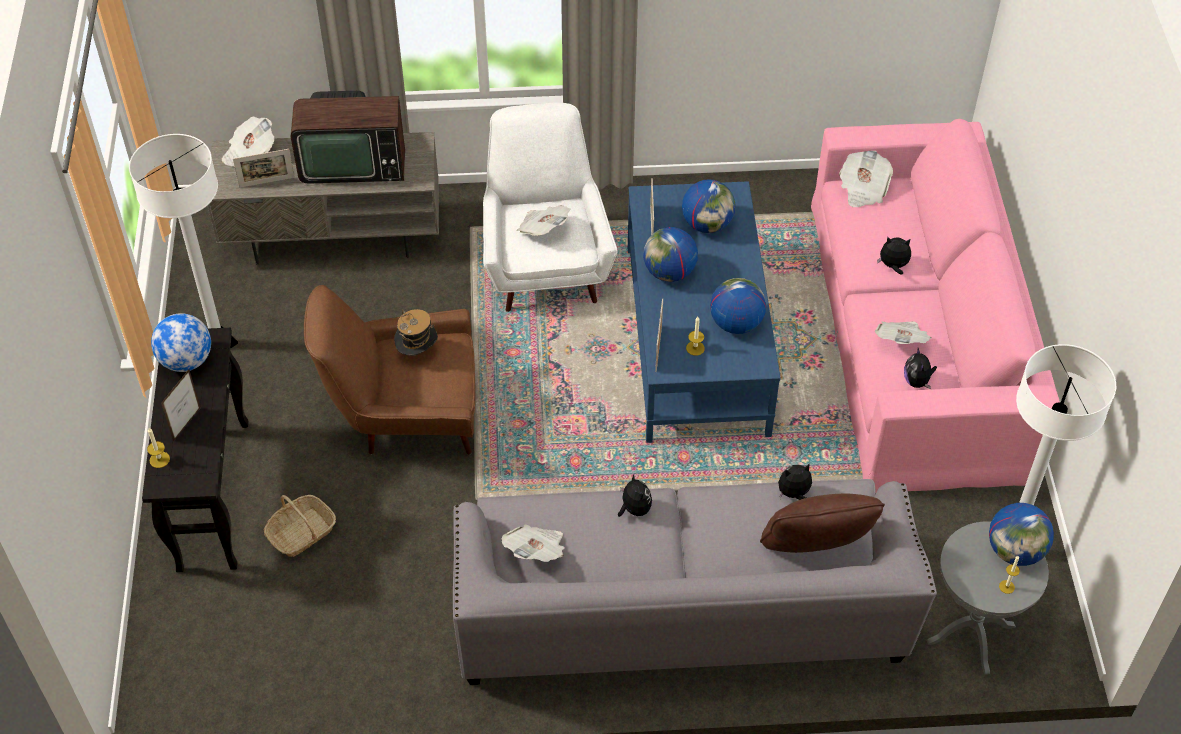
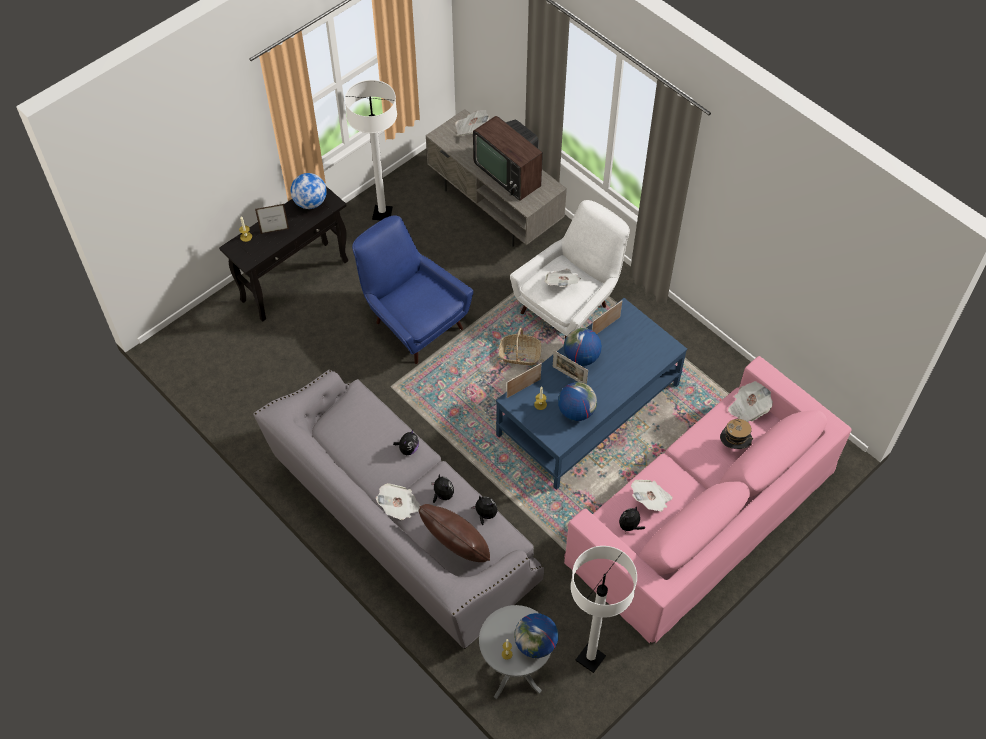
camera: 50 degrees right, 5 degrees up
picture frame [233,149,295,188] -> picture frame moved to [553,350,588,384]
basket [264,495,336,557] -> basket moved to [499,328,541,366]
brown armchair [304,285,475,454] -> blue armchair [352,215,473,364]
hat [394,309,438,356] -> hat moved to [720,417,753,449]
newspaper [502,525,565,562] -> newspaper moved to [376,483,421,520]
globe [682,179,735,233] -> none
plush toy [877,236,911,275] -> plush toy moved to [431,474,454,503]

